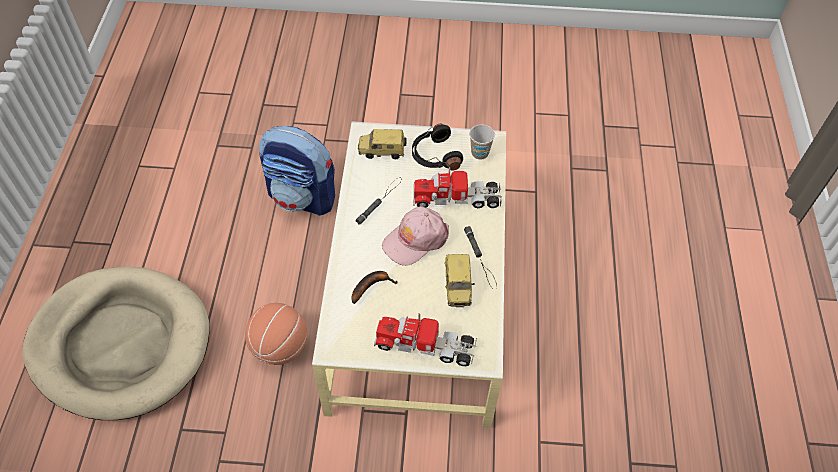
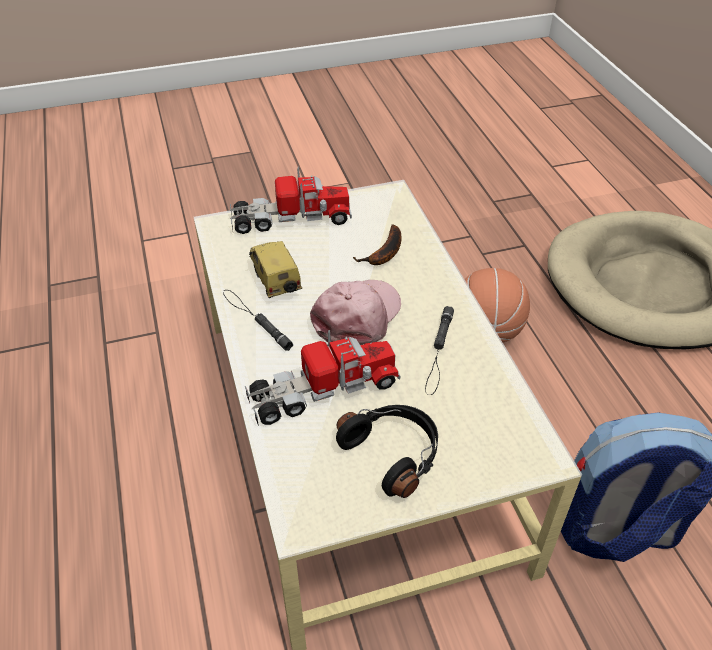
camera: 160 degrees right, 10 degrees down
toy car [358,129,406,159] -> none
cup [469,124,495,160] -> none

